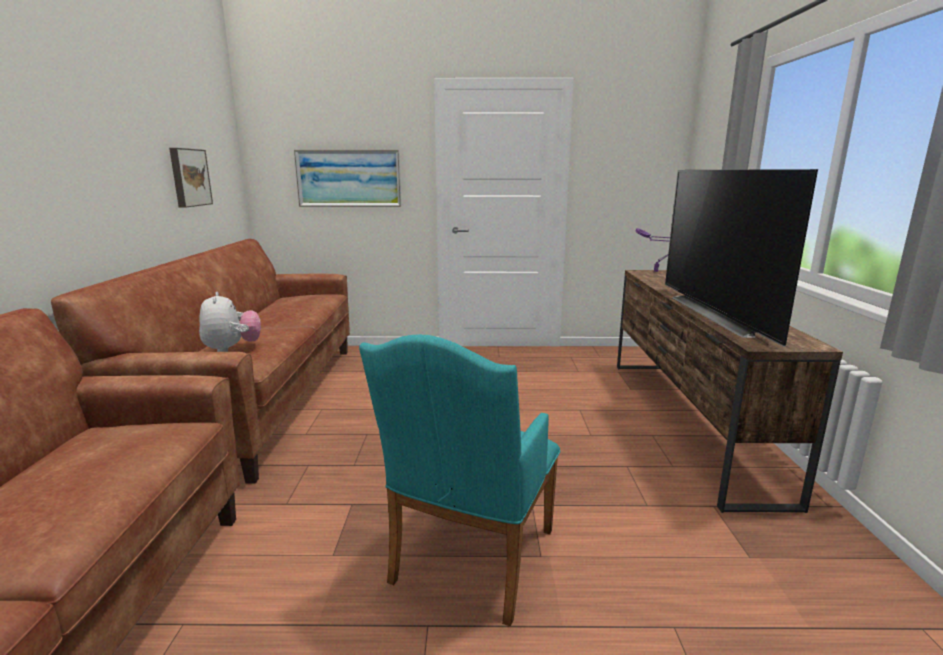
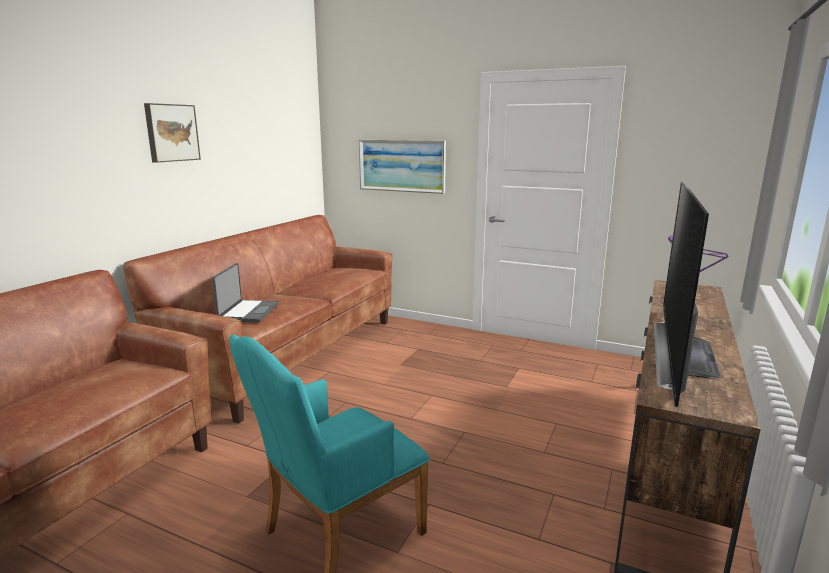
camera: 25 degrees right, 0 degrees up
picture [169,148,213,208] -> picture moved to [144,103,201,163]
plush toy [199,292,261,352] -> laptop [212,263,279,323]

